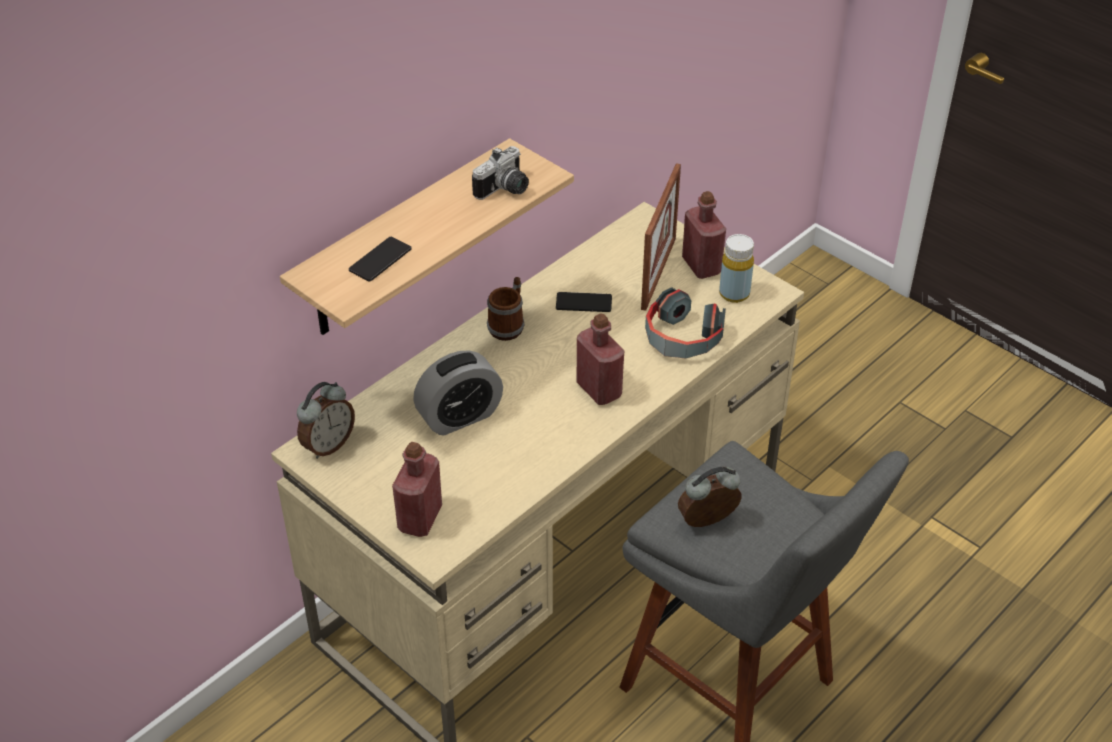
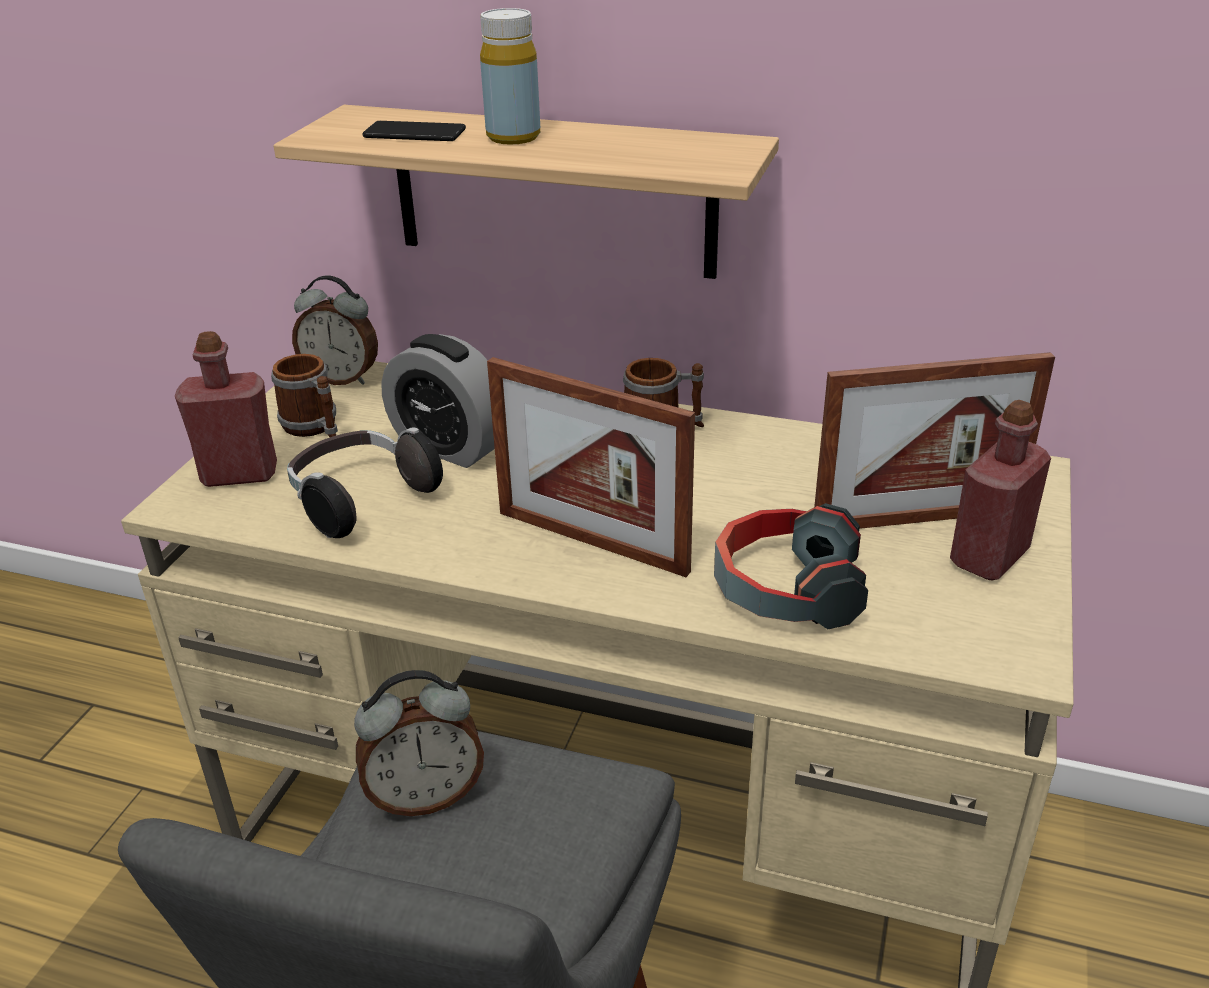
camera: 65 degrees right, 10 degrees down
camera [472,146,529,200] -> none
phone [556,292,612,312] -> none
red bottle [576,313,624,405] -> picture frame [487,357,695,577]
alarm clock [678,467,741,527] -> alarm clock turned 120 degrees clockwise [354,670,484,816]
yellow bottle [719,234,754,303] -> yellow bottle moved to [480,8,540,145]
none -> mug [271,354,338,437]
none -> headphones [287,428,443,538]

